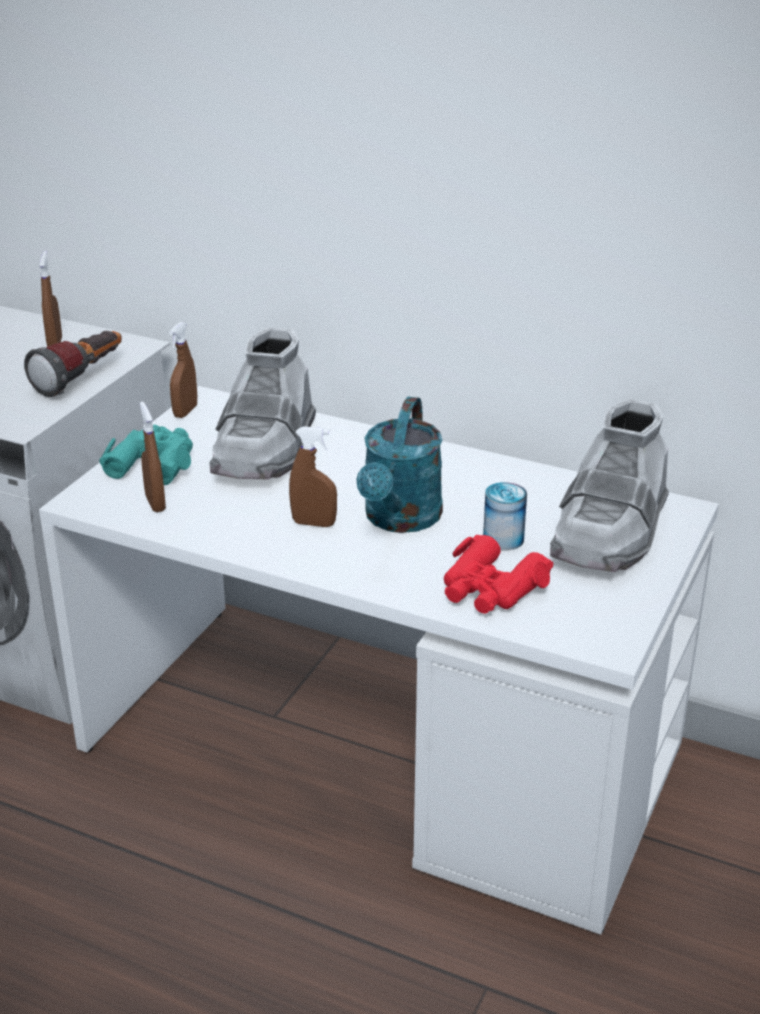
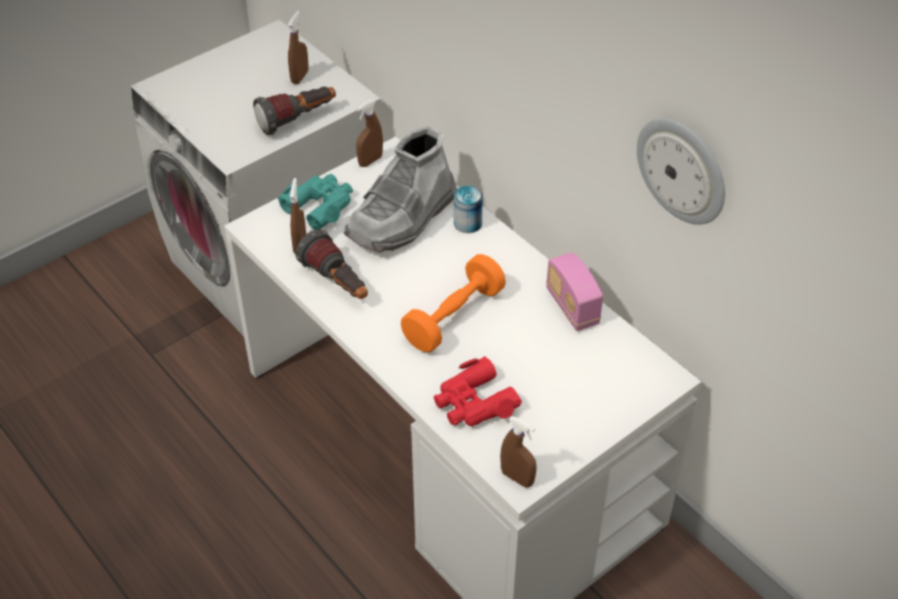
camera: 25 degrees right, 15 degrees up
brown spray bottle [289,426,337,527] -> brown spray bottle moved to [500,416,536,488]
turquoise watering can [356,397,443,533] -> orange dumbbell [401,254,506,352]
can [483,482,527,551] -> can moved to [454,186,483,233]
grey boot [550,399,669,572] -> none
none -> flashlight [296,229,368,299]
none -> radio [546,252,603,331]
none -> wall clock [637,118,725,225]

